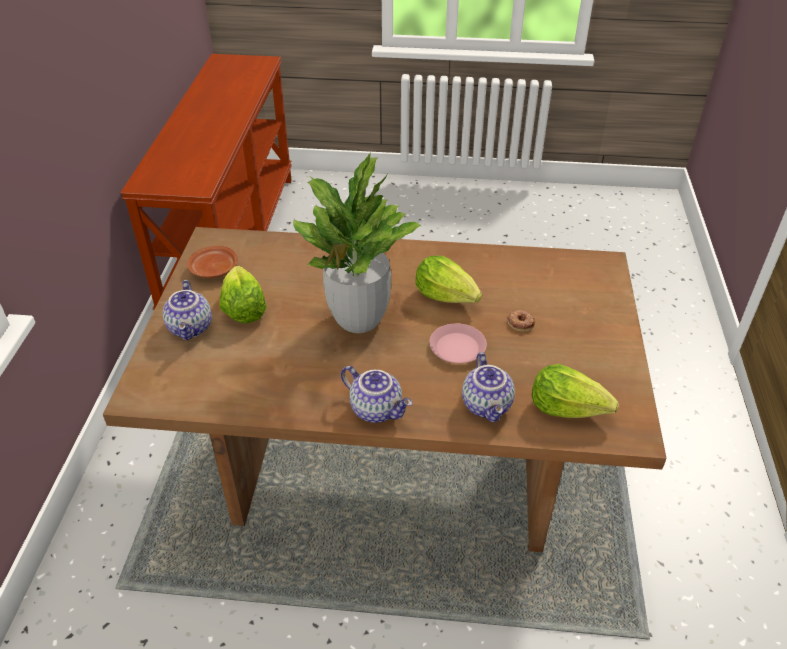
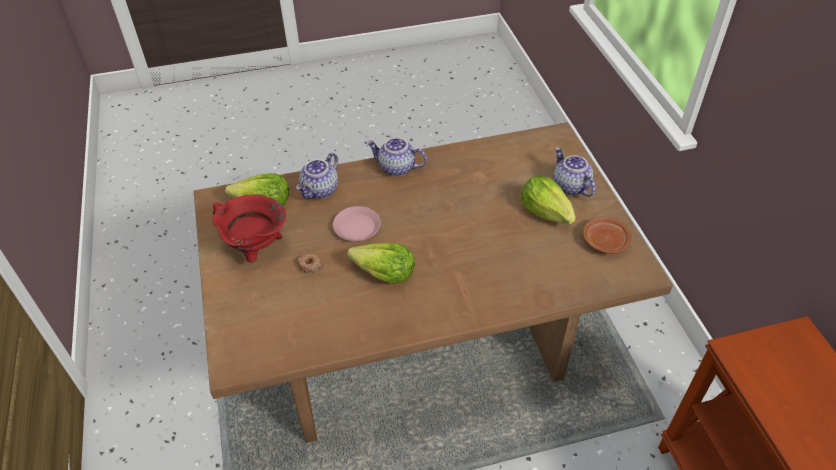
camera: 160 degrees right, 5 degrees up
potted plant [293,151,421,333] -> none
teapot [462,352,515,422] -> teapot turned 120 degrees counterclockwise [296,153,338,199]
none -> red cooking pot [212,194,286,263]

